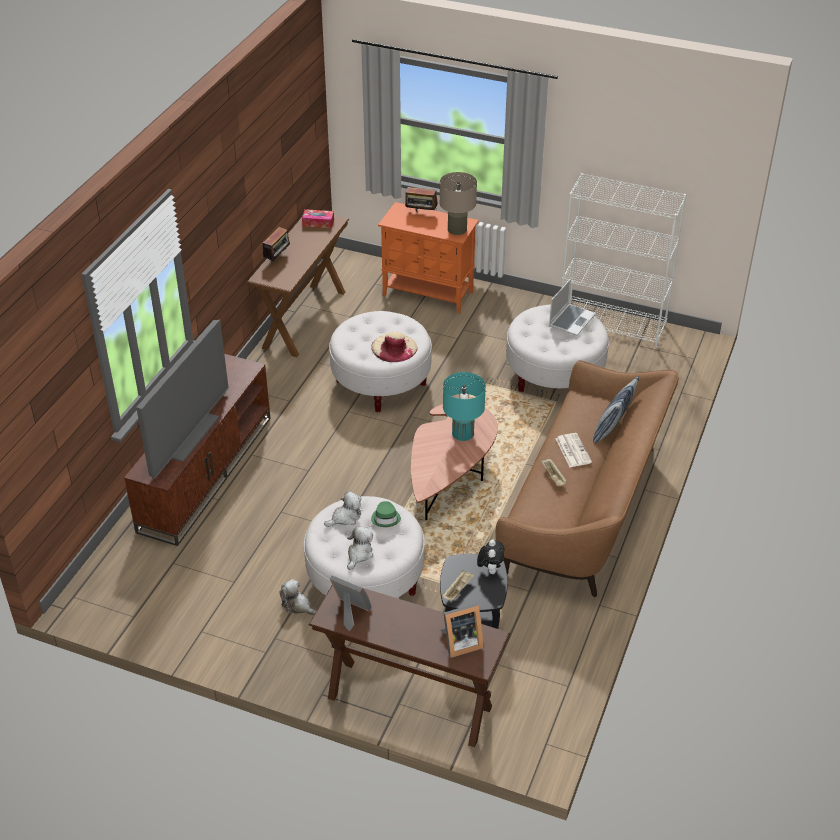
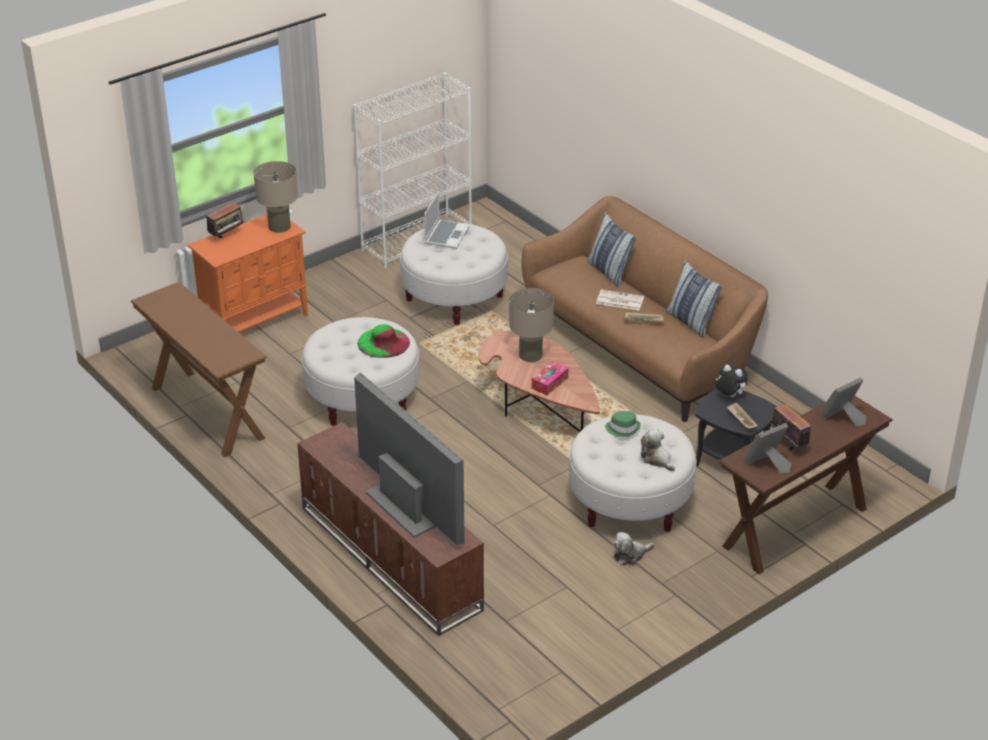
camera: 60 degrees left, 5 degrees down
radio [263,227,292,263] -> radio moved to [770,404,811,453]
tissue box [302,209,334,228] -> tissue box moved to [531,361,568,395]
plush toy [324,491,362,527] -> none
beige hat [371,331,418,362] -> green hat [358,324,410,358]
picture frame [440,603,484,658] -> picture frame turned 135 degrees counterclockwise [820,377,866,426]
turquoise table lamp [443,372,486,441] -> beige table lamp [509,288,554,362]
laptop [549,279,596,336] -> laptop turned 45 degrees clockwise [424,192,470,249]
none -> pillow [666,260,723,338]

